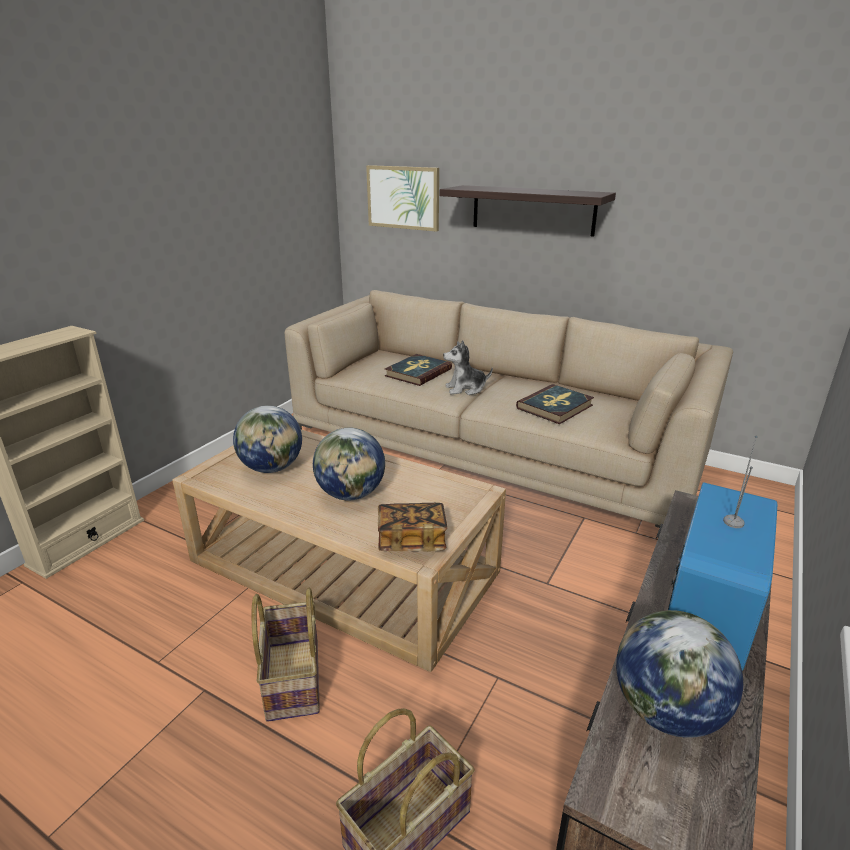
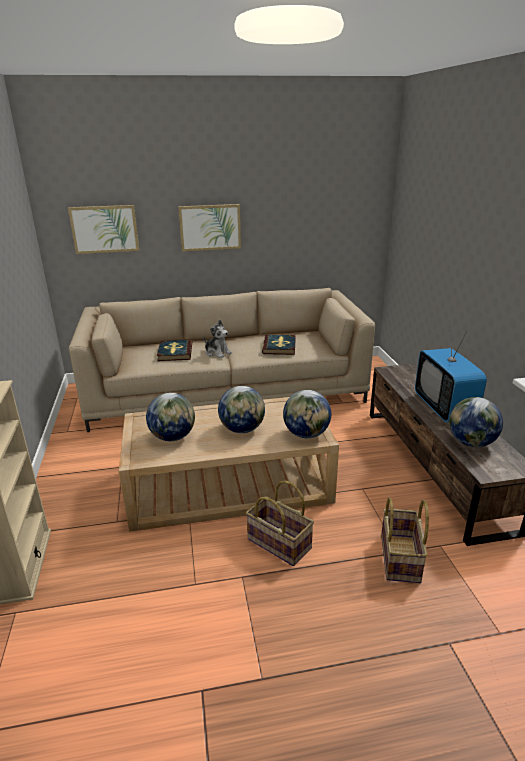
camera: 40 degrees left, 0 degrees up
book [378,503,447,552] -> globe [283,390,331,438]
shelf [440,185,616,237] -> picture [178,204,241,252]
plush toy [443,340,493,395] -> plush toy turned 90 degrees counterclockwise [203,320,232,358]

